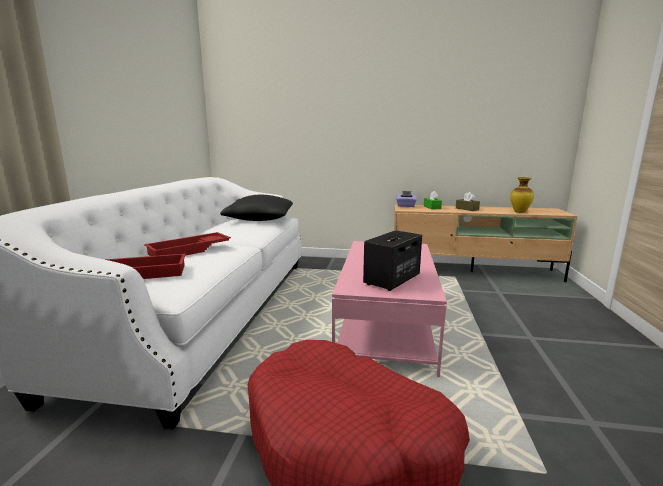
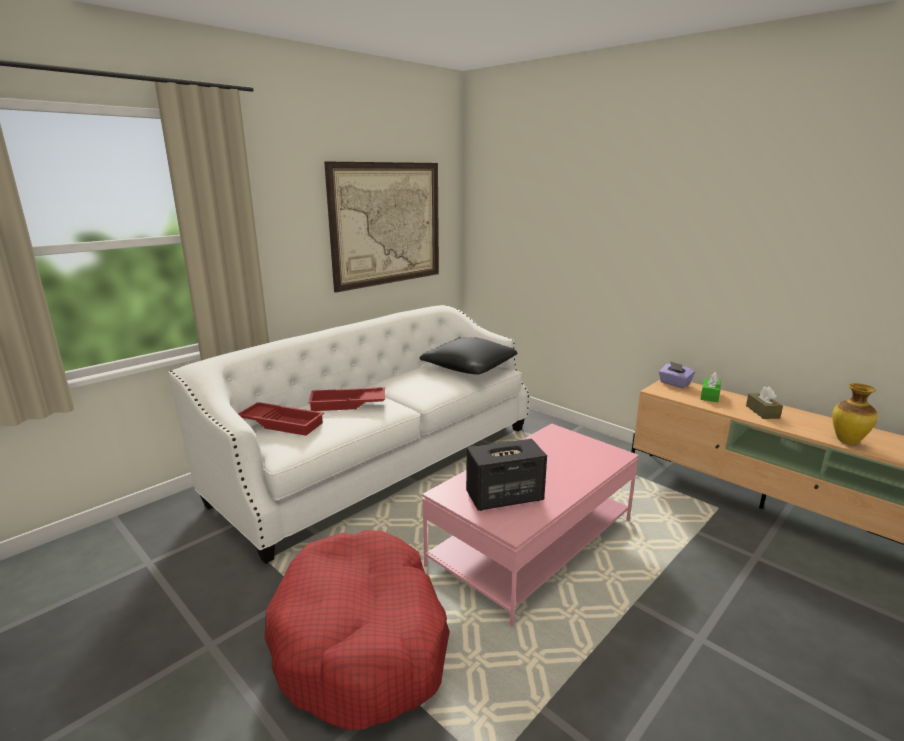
camera: 35 degrees right, 5 degrees up
none -> picture [324,161,439,292]

